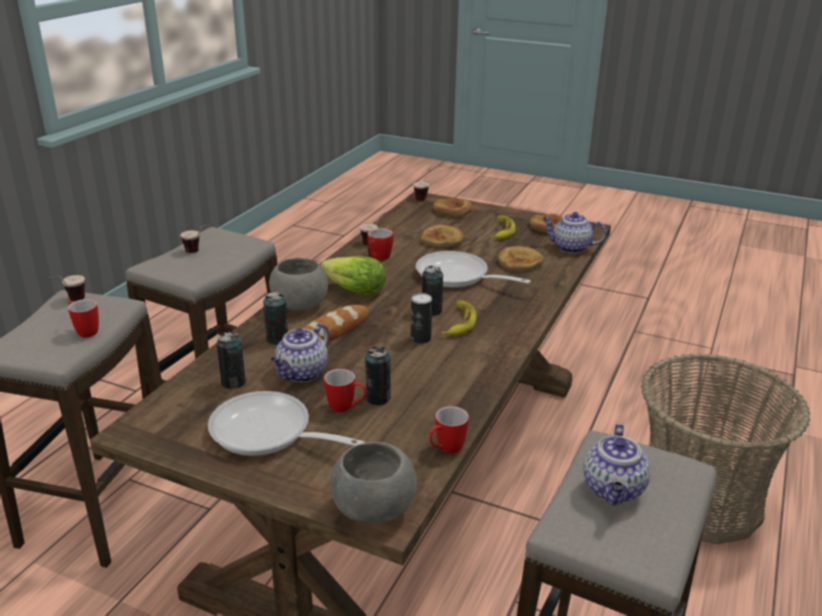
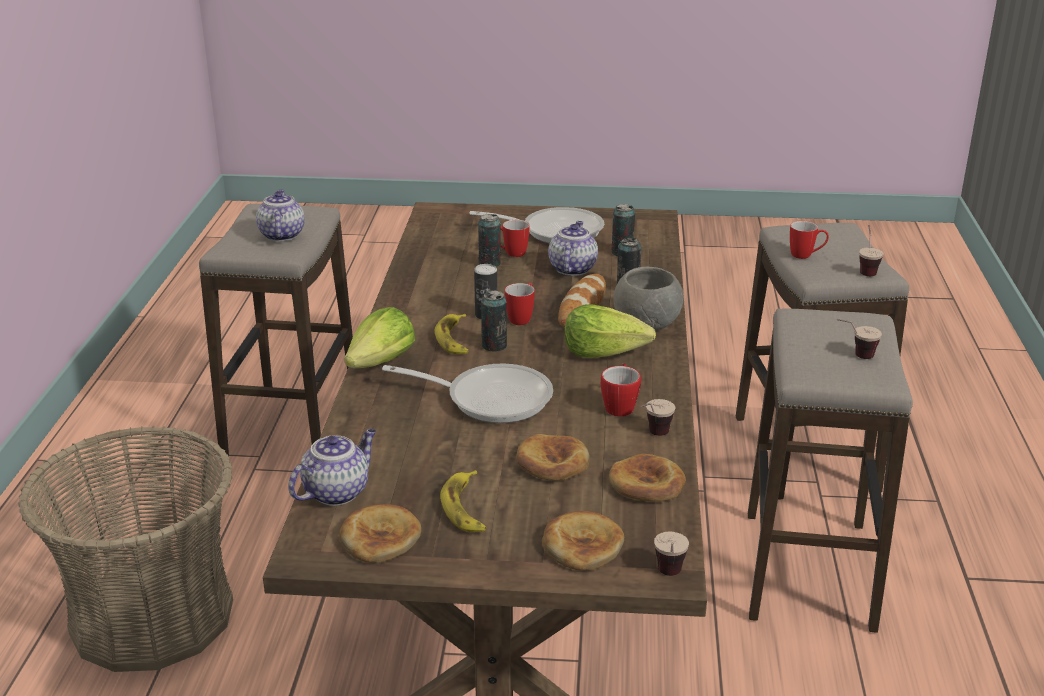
camera: 160 degrees right, 0 degrees up
grey bowl [330,442,417,524] -> none
mug [429,406,469,454] -> mug moved to [505,283,535,325]
bread [497,246,544,272] -> bread moved to [609,454,686,502]
teapot [542,212,607,253] -> teapot turned 45 degrees counterclockwise [288,429,376,506]
none -> lettuce [344,307,415,368]

